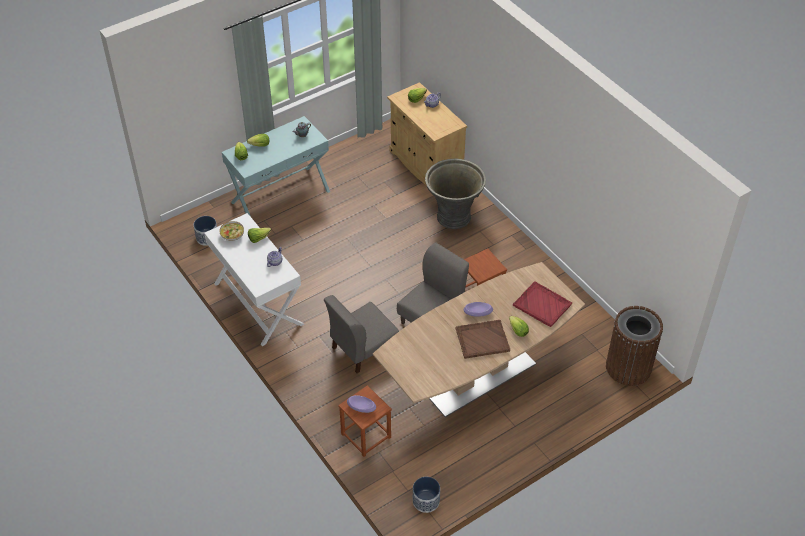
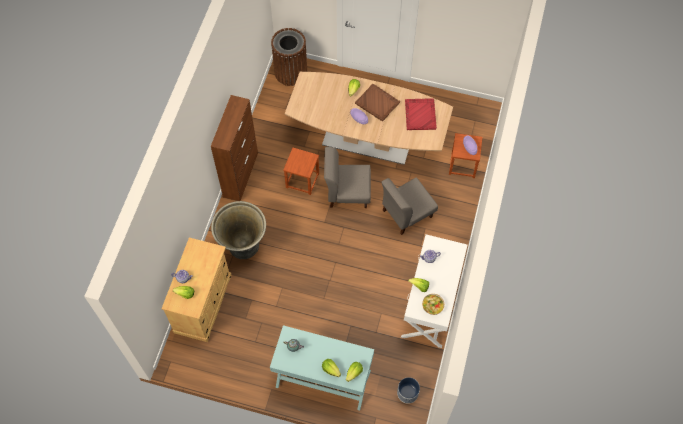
camera: 130 degrees left, 15 degrees up
grey chair [324,295,399,374] -> grey chair turned 135 degrees clockwise [381,177,438,235]
planter [413,477,440,513] -> none
red tray [513,281,572,327] -> red tray moved to [405,98,437,130]
none -> brown cabinet [211,95,258,201]

